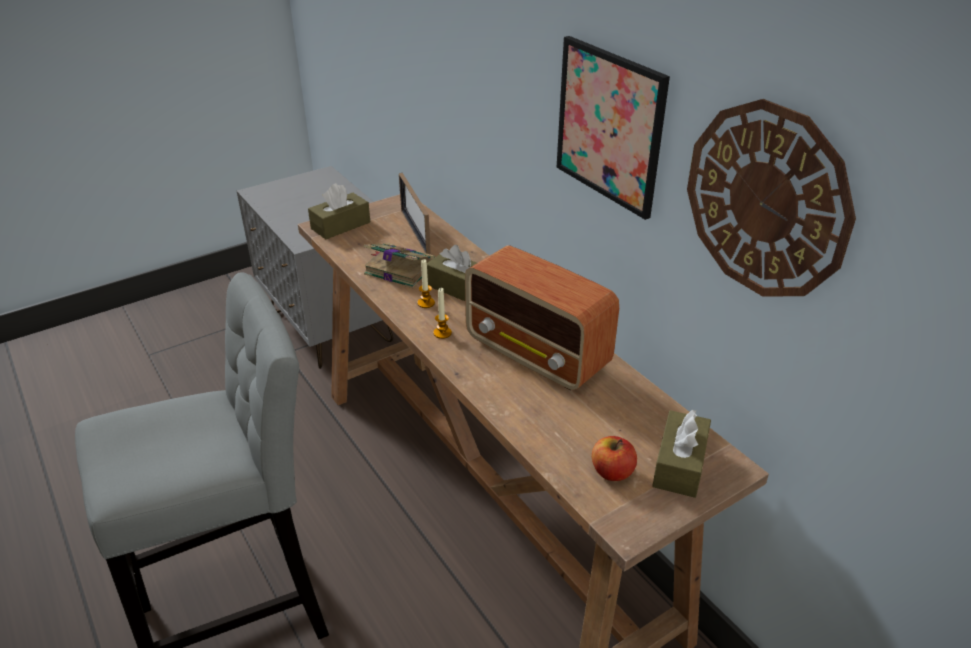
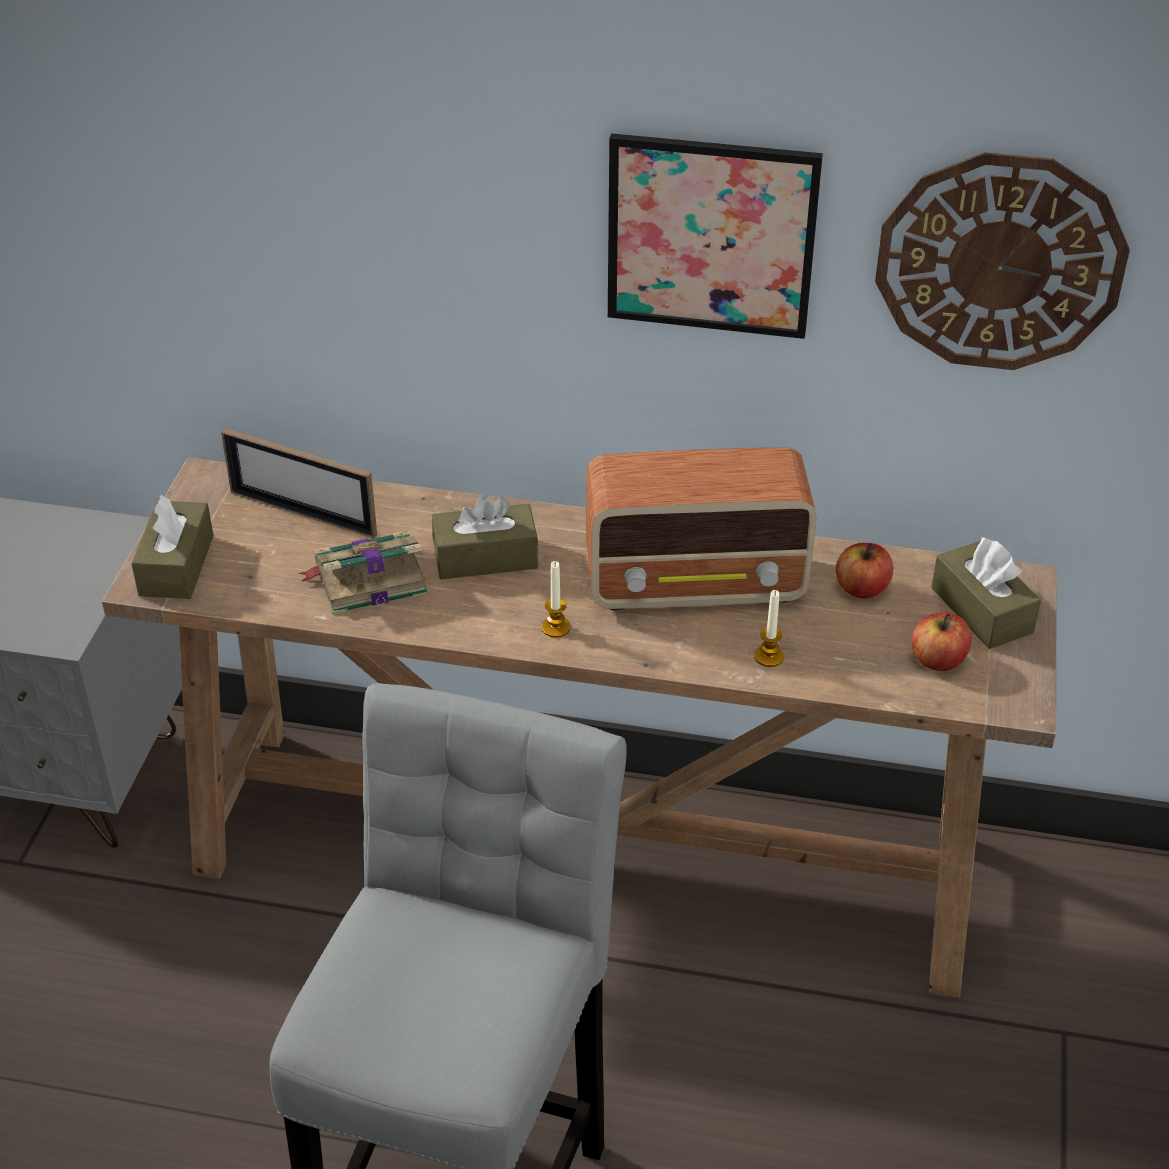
camera: 45 degrees left, 5 degrees up
candle [417,259,435,308] -> candle moved to [754,590,784,667]
none -> apple [836,543,893,599]

